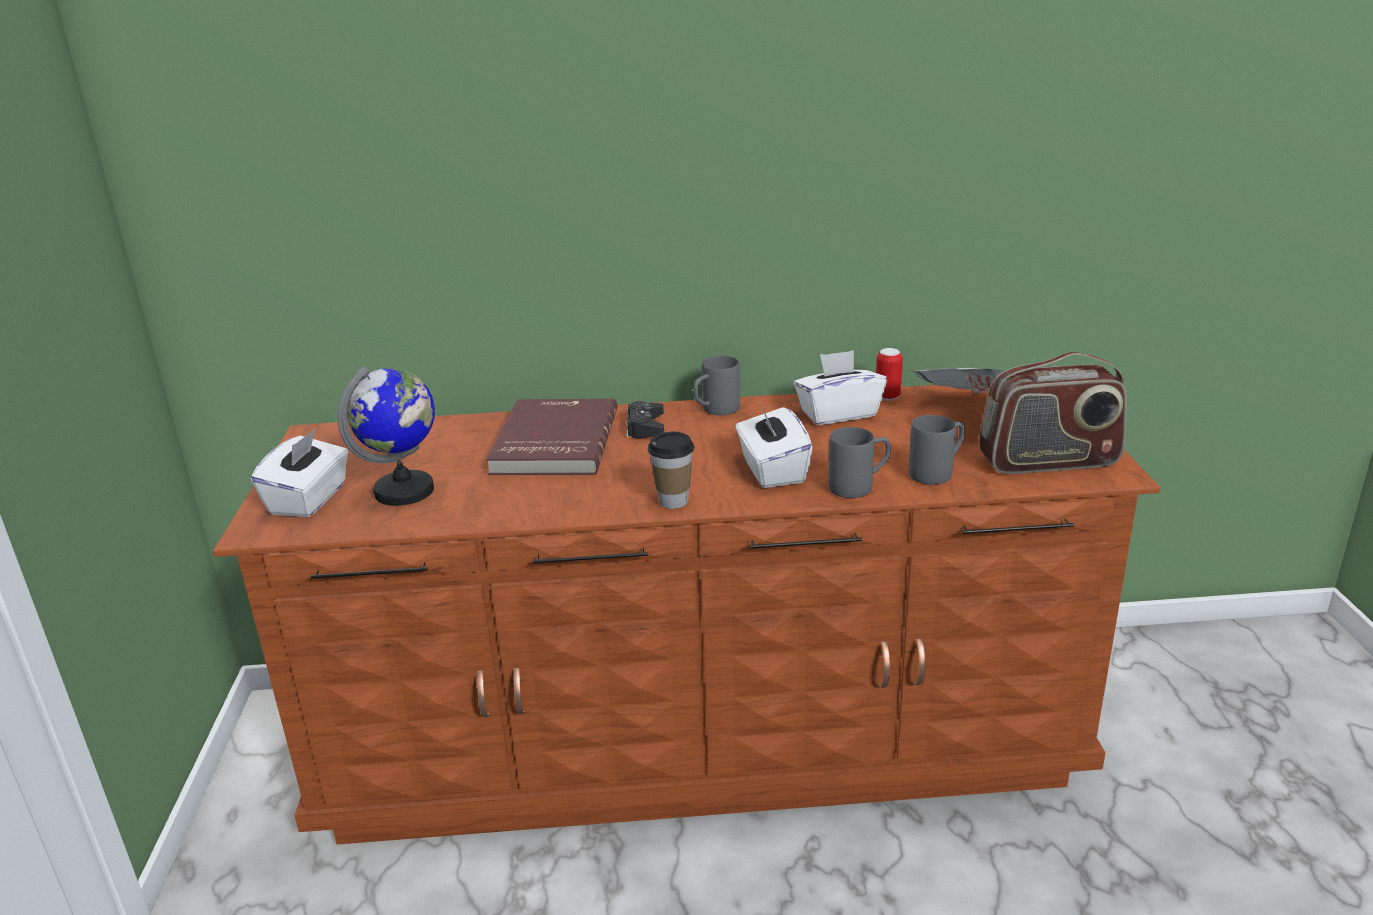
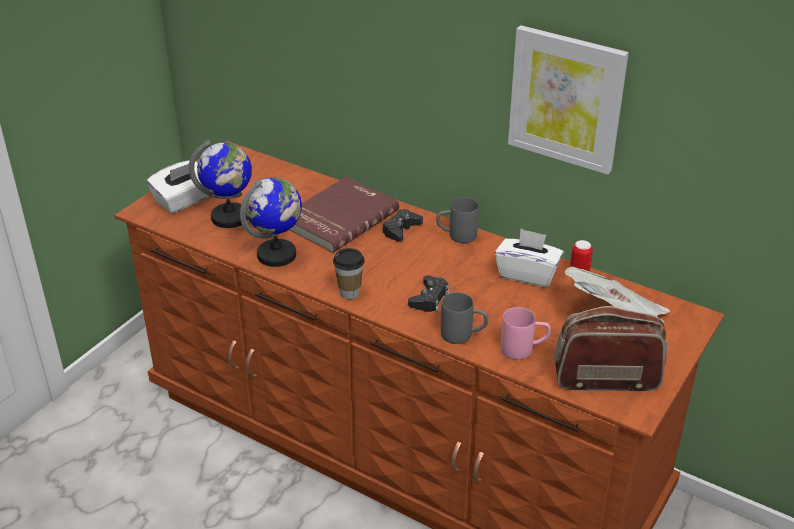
camera: 35 degrees right, 10 degrees up
white tissue box [736,401,813,488] -> black game controller [408,275,449,312]
grey mug [909,415,965,485] -> pink mug [501,307,551,360]
radio [979,352,1127,474] -> radio turned 150 degrees clockwise [554,306,667,391]
none -> globe [240,177,302,267]
none -> picture [508,25,629,175]

